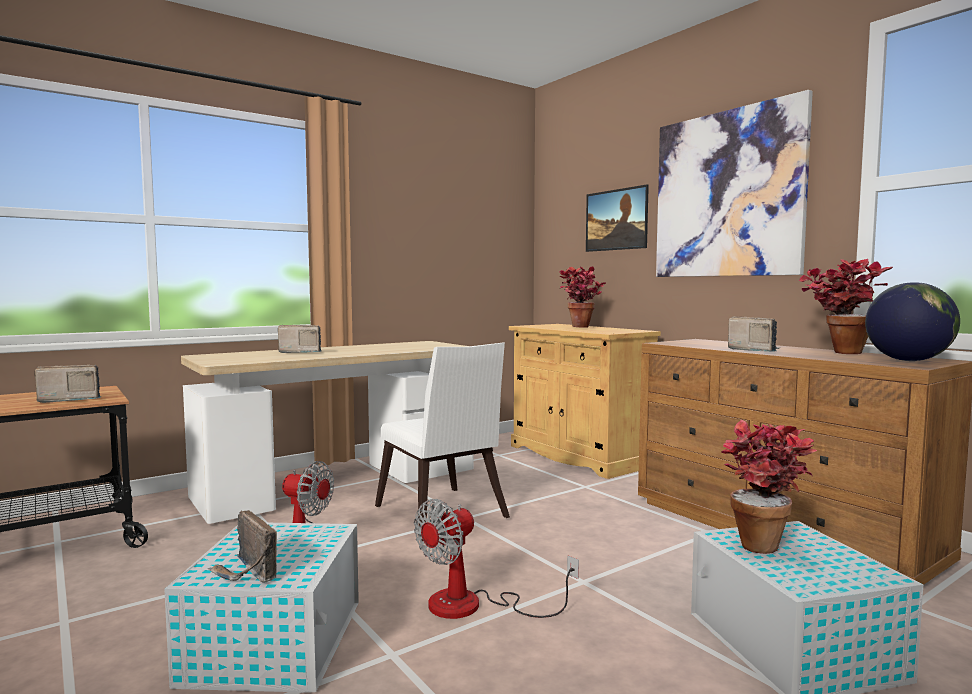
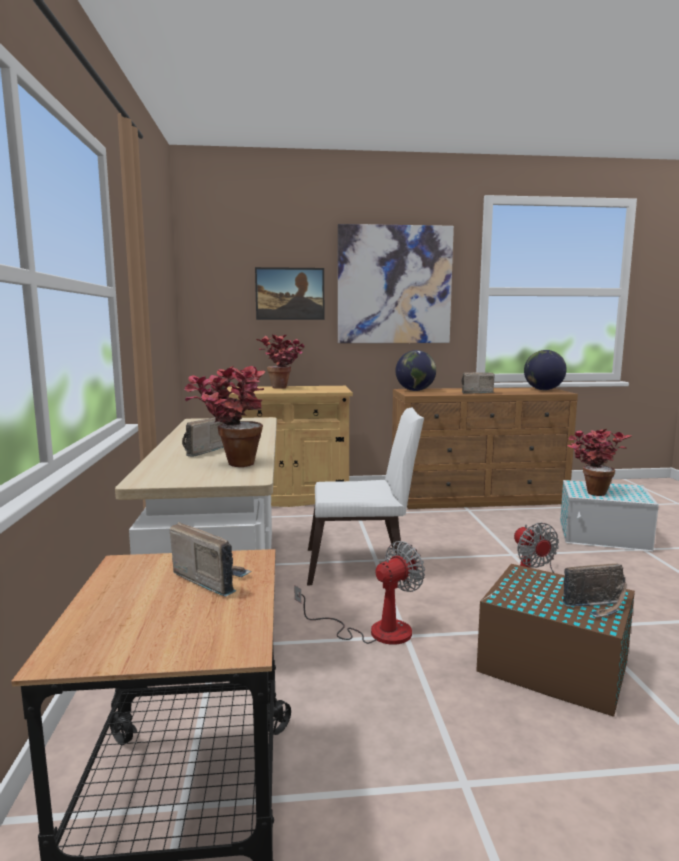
camera: 60 degrees left, 5 degrees up
radio [34,365,101,403] -> radio turned 120 degrees clockwise [170,522,252,597]
white storage box [164,522,359,693] -> brown storage box [476,564,635,717]
potted plant [799,259,893,354] -> potted plant moved to [184,366,265,467]
none -> globe [396,350,436,391]

